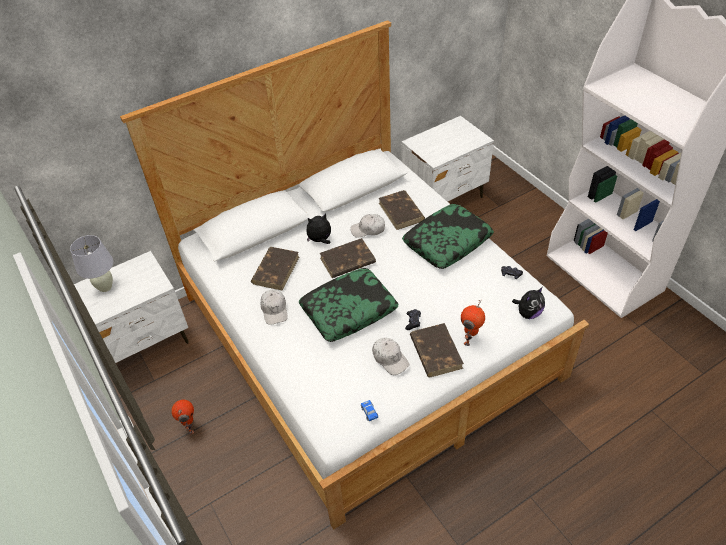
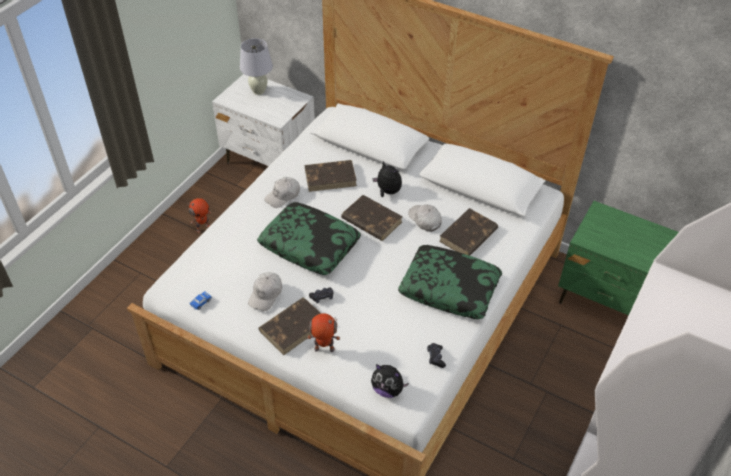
camera: 60 degrees right, 0 degrees up
white nightstand [402,116,494,202] -> green nightstand [558,201,679,315]

